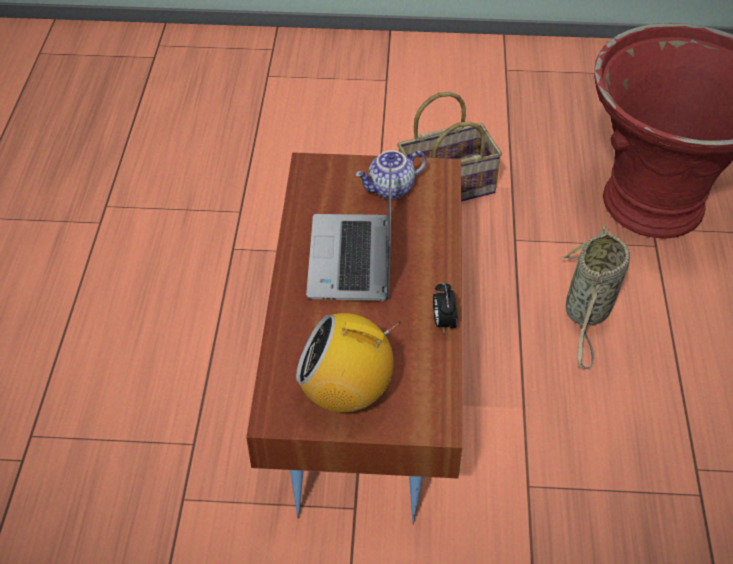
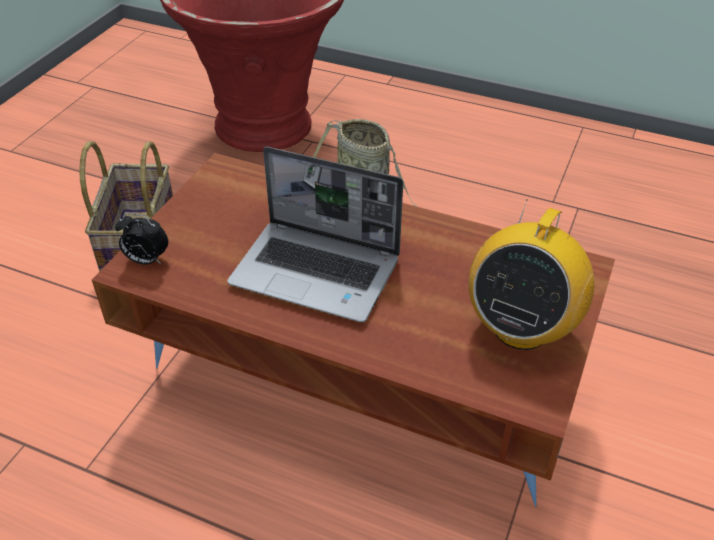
camera: 70 degrees left, 5 degrees down
teapot [355,150,427,199] -> none
alarm clock [433,283,457,332] -> alarm clock moved to [115,213,168,264]

